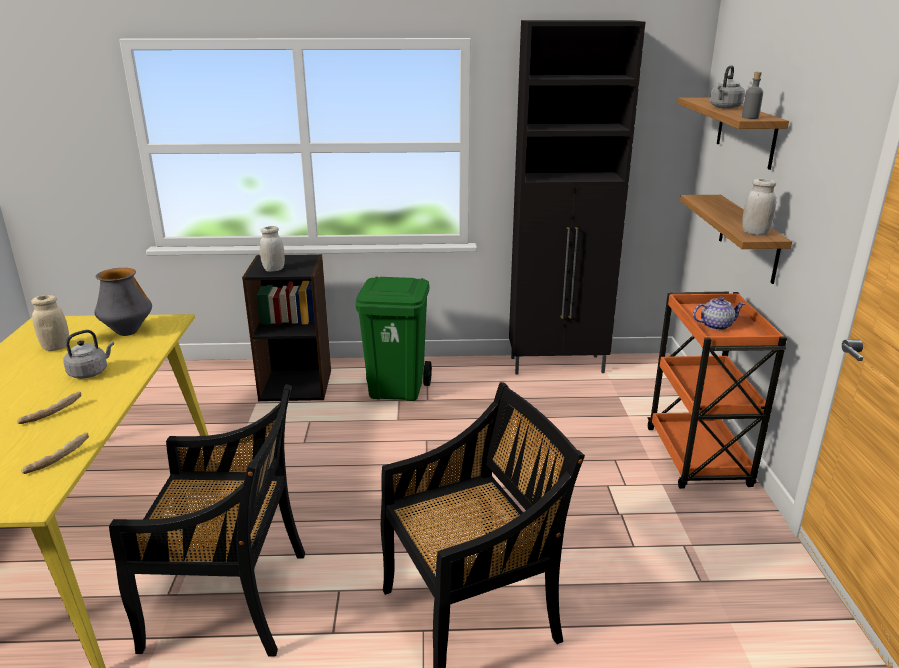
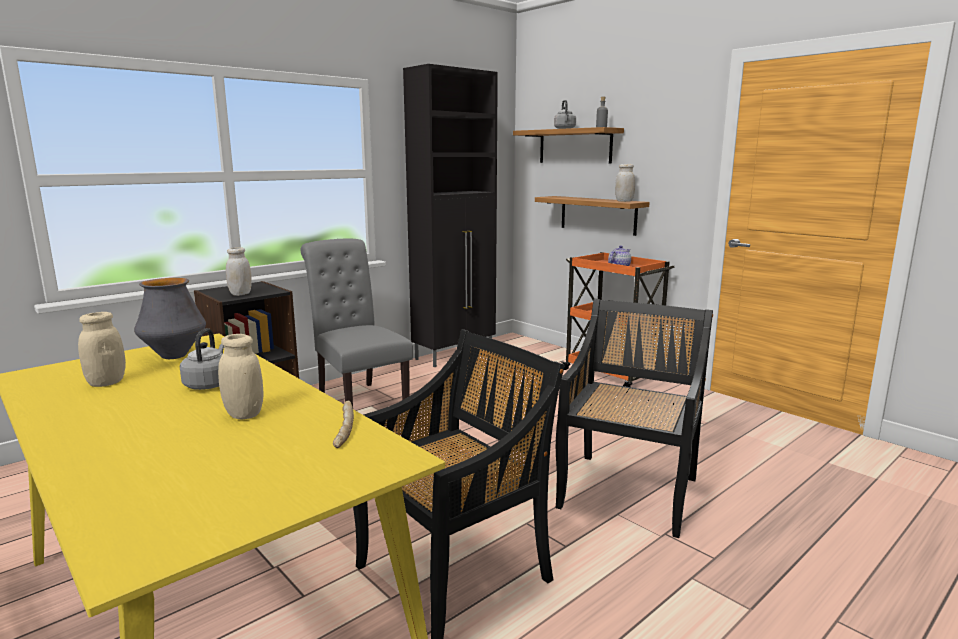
camera: 40 degrees left, 10 degrees down
bread [17,392,81,424] -> beige jar [218,334,264,419]
green trash can [355,277,432,401] -> grey chair [301,238,413,407]

